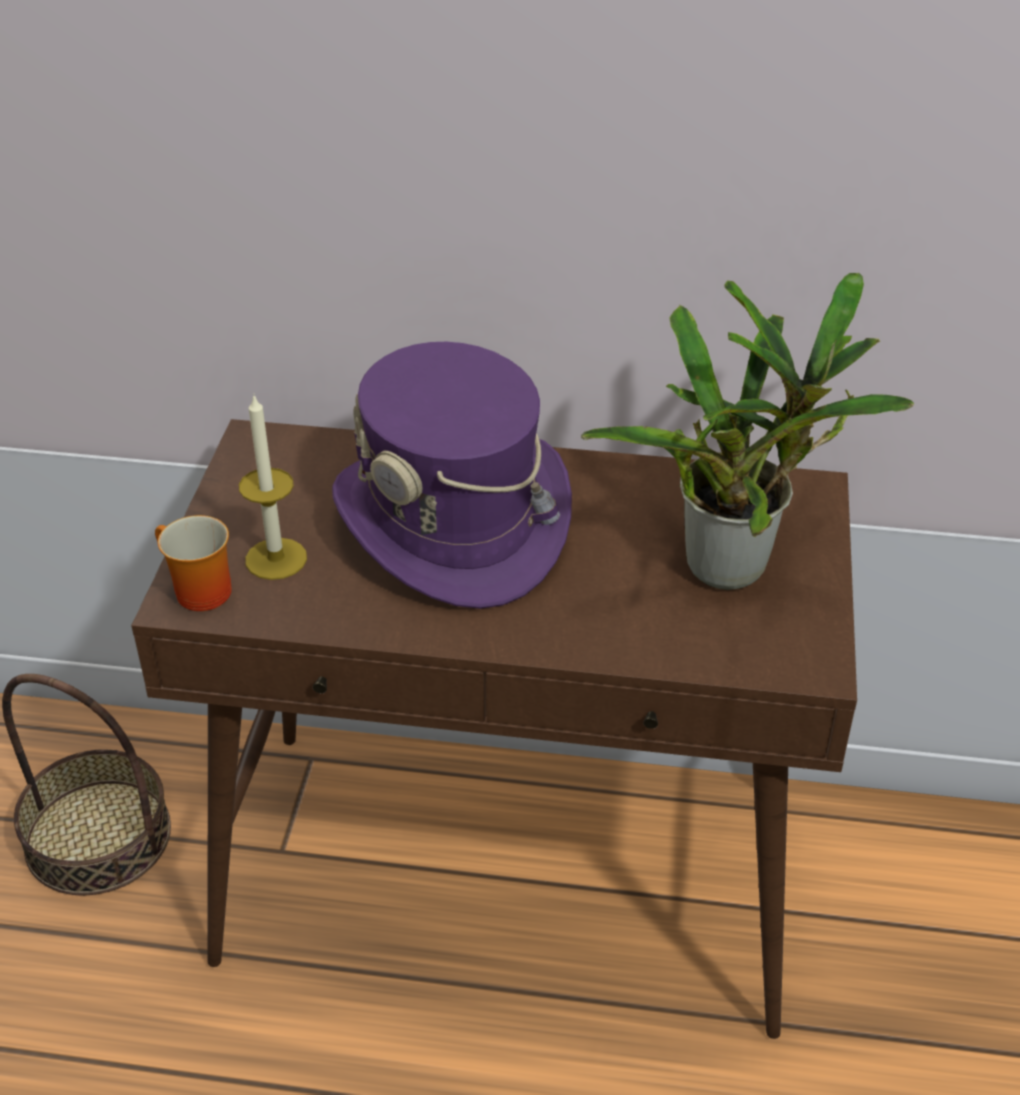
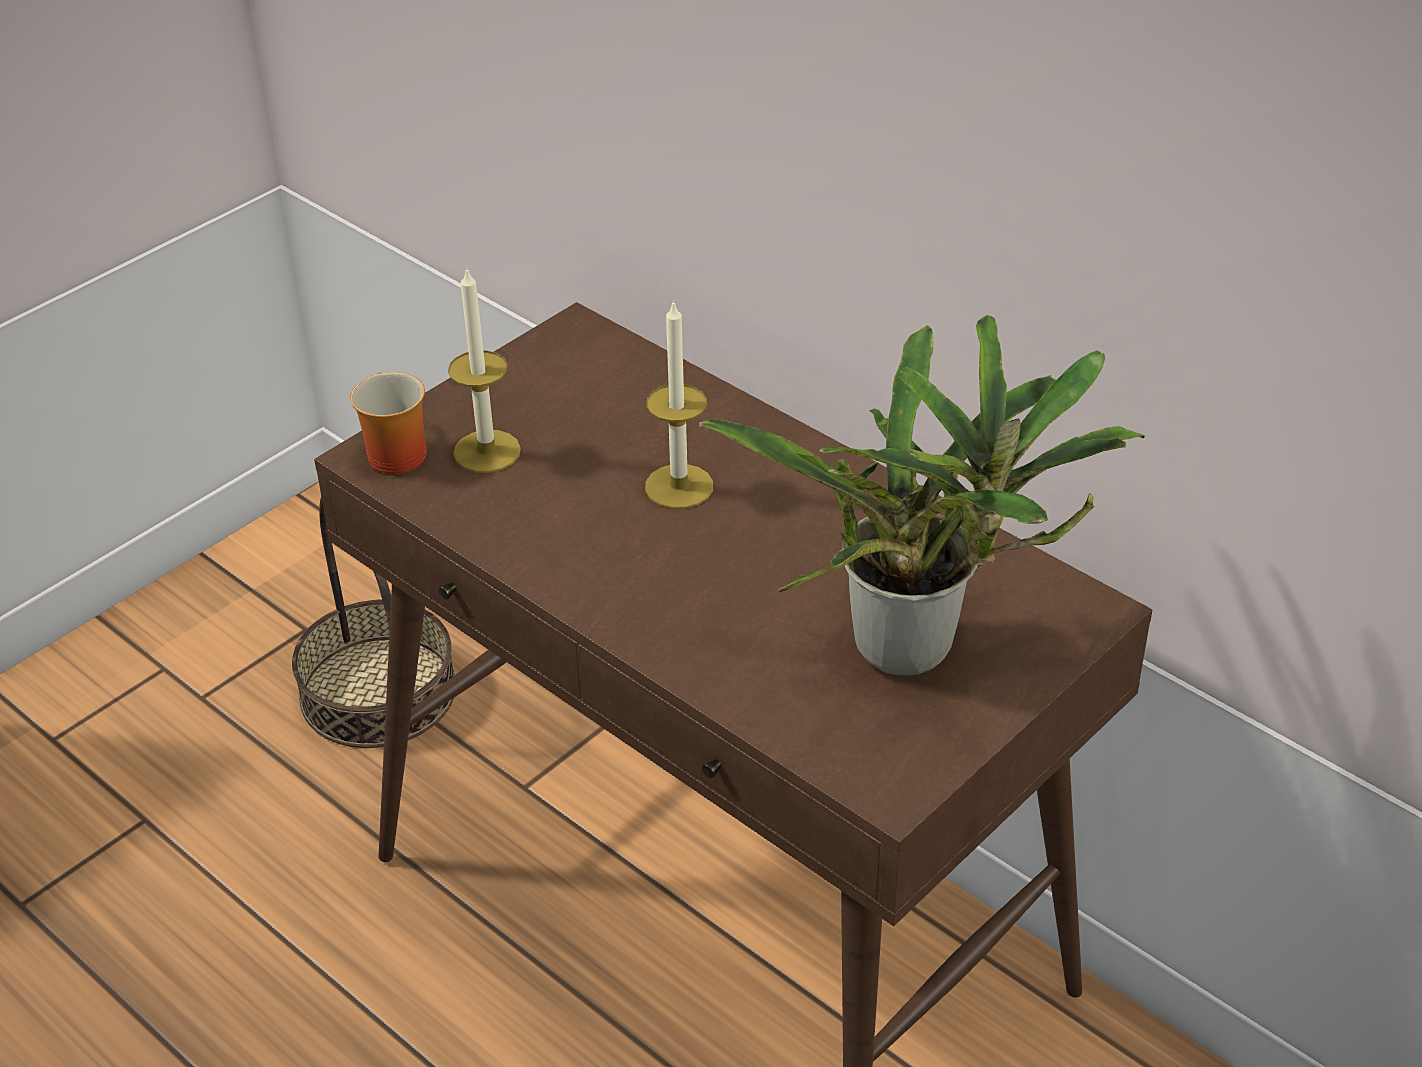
camera: 35 degrees right, 0 degrees up
purple hat [332,342,572,609] -> candle [645,300,713,509]

